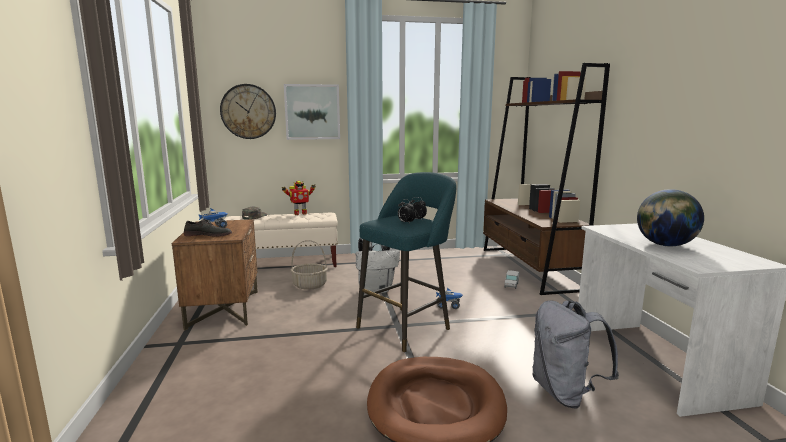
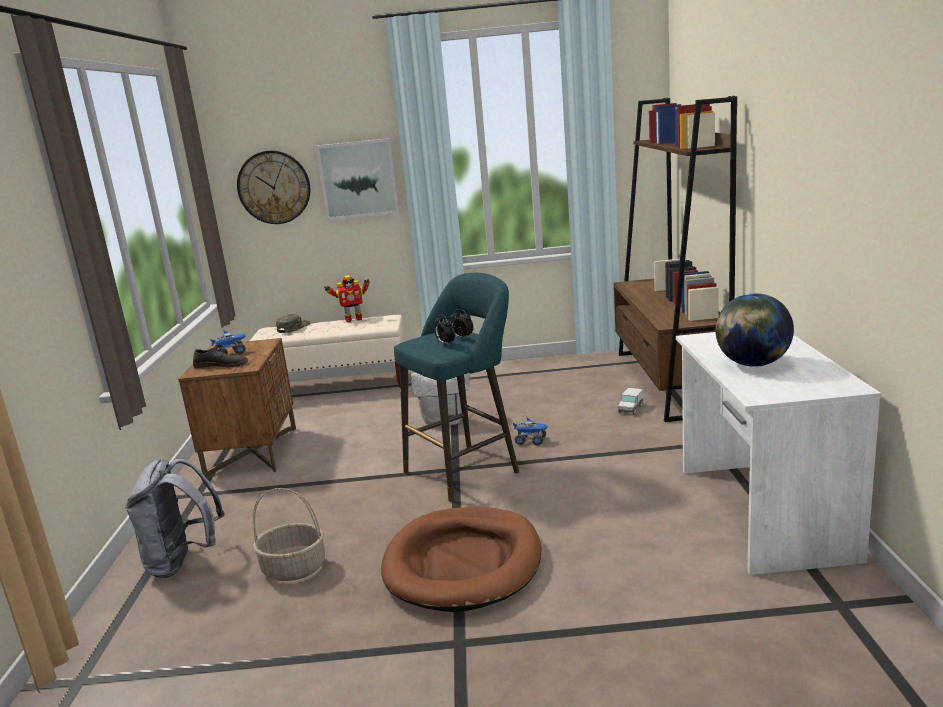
camera: 10 degrees right, 5 degrees up
basket [291,240,328,290] -> basket moved to [253,488,325,581]
grey backpack [532,300,619,408] -> grey backpack moved to [125,459,225,578]

